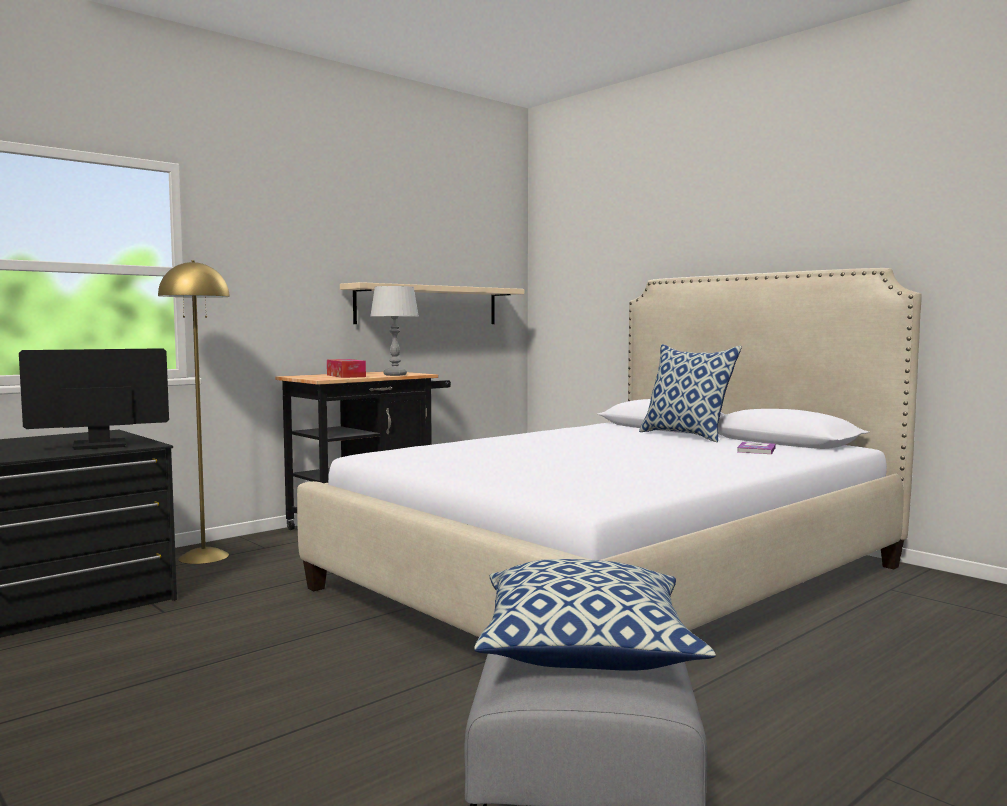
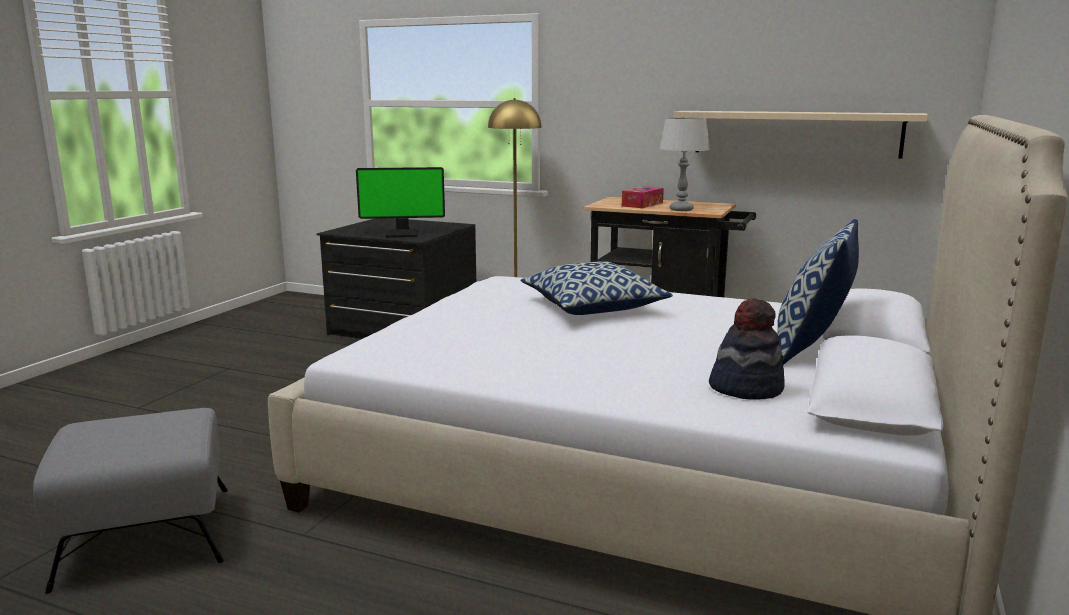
camera: 65 degrees right, 10 degrees up
monitor [19,348,169,450] -> monitor turned 135 degrees clockwise [356,167,445,238]
pillow [474,559,716,671] -> pillow moved to [521,261,673,315]
book [737,442,776,454] -> hat [709,298,785,399]

